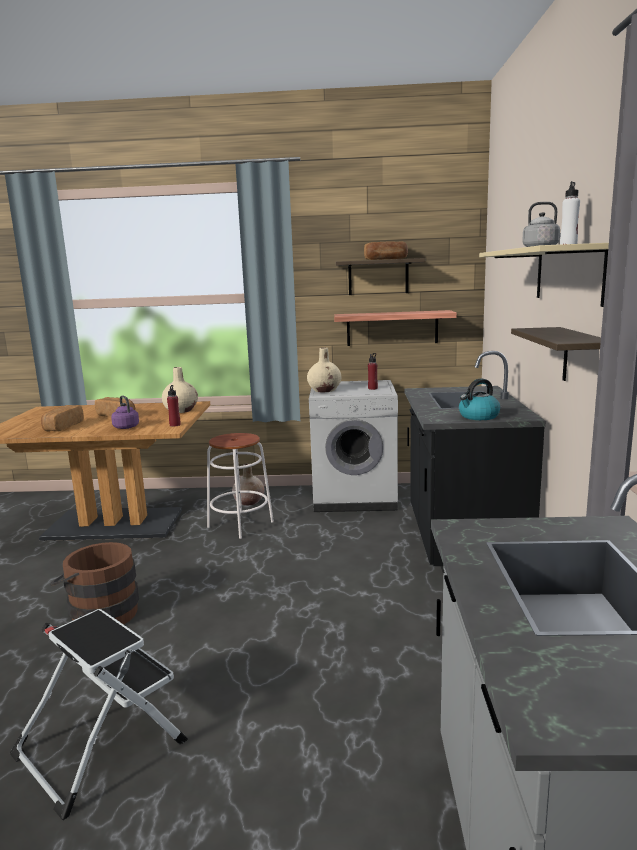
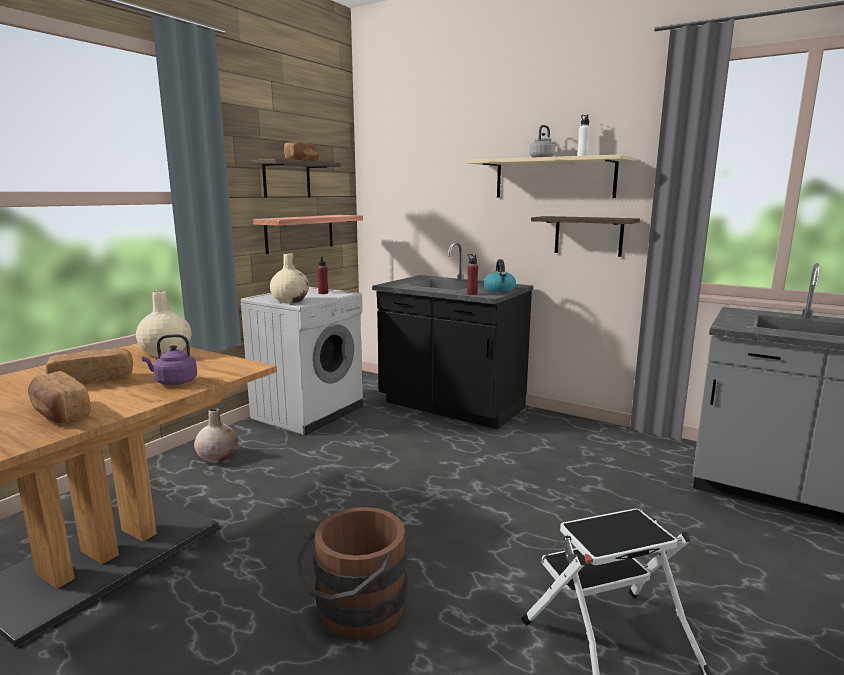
camera: 60 degrees left, 0 degrees up
red bottle [167,385,181,427] -> red bottle moved to [467,254,478,295]
white stool [207,433,274,539] -> none

